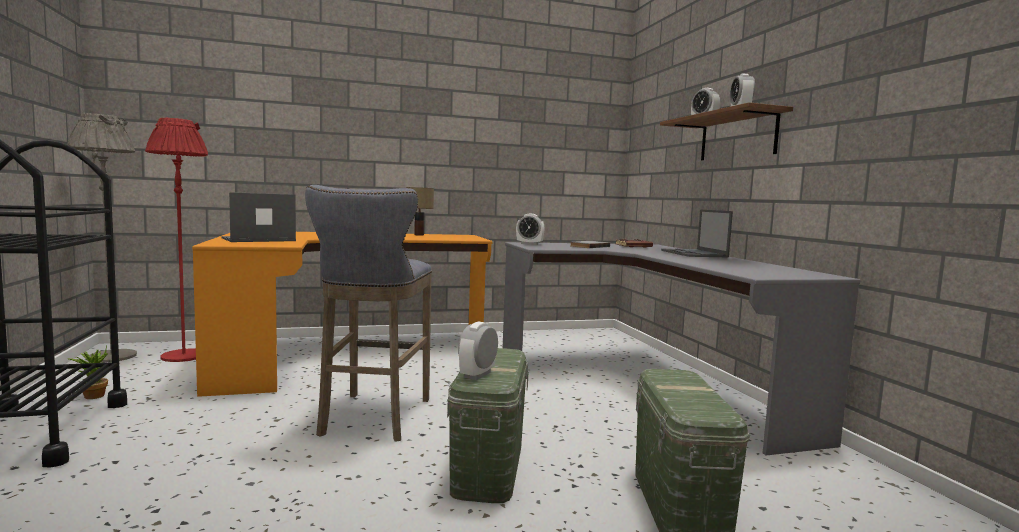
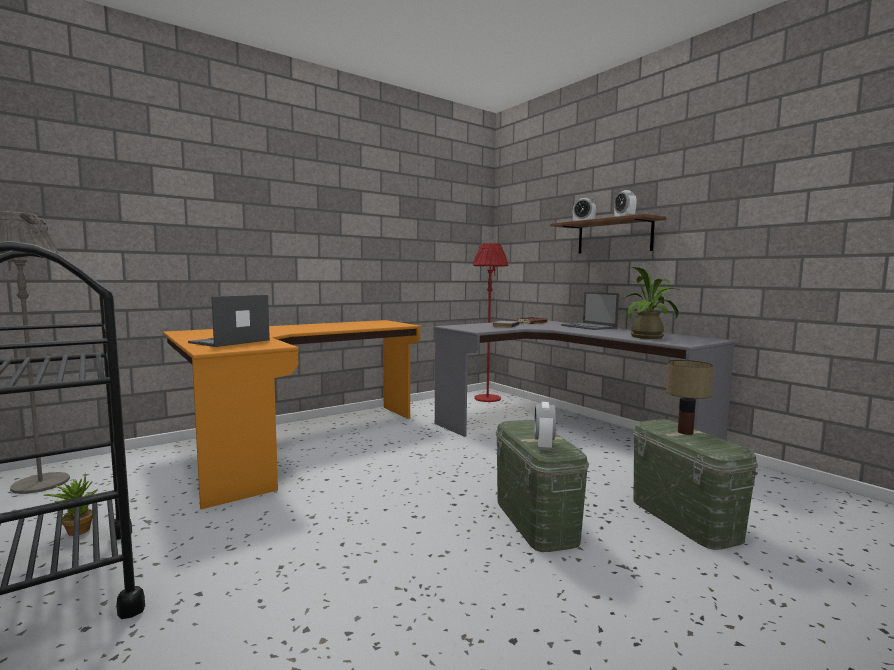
camera: 20 degrees left, 0 degrees up
red floor lamp [145,117,208,362] -> red floor lamp moved to [473,243,508,402]
grey stool [305,185,432,442] -> none
table lamp [406,187,434,236] -> table lamp moved to [666,360,714,435]
alarm clock [516,214,545,245] -> none
none -> potted plant [622,267,682,339]

